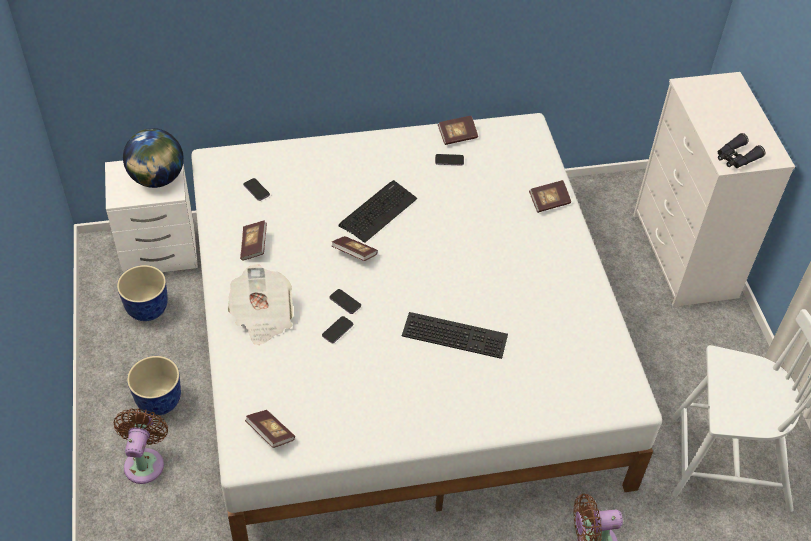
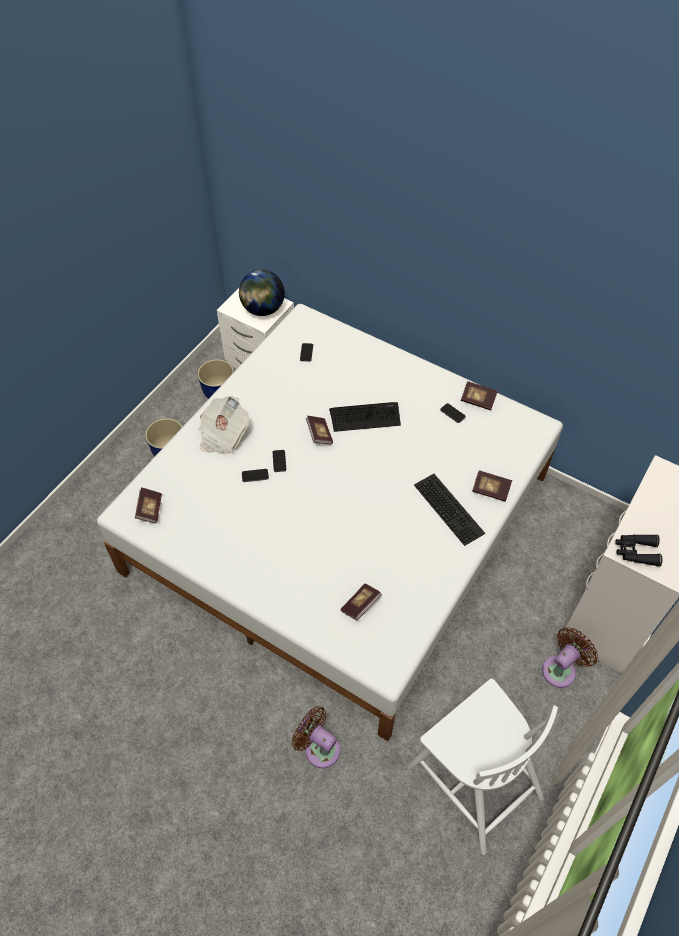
camera: 45 degrees right, 5 degrees up
brown fan [114,408,168,484] -> brown fan moved to [542,627,598,688]
book [240,220,267,261] -> book moved to [340,583,382,621]
keyboard [402,312,508,359] -> keyboard moved to [414,474,485,546]

